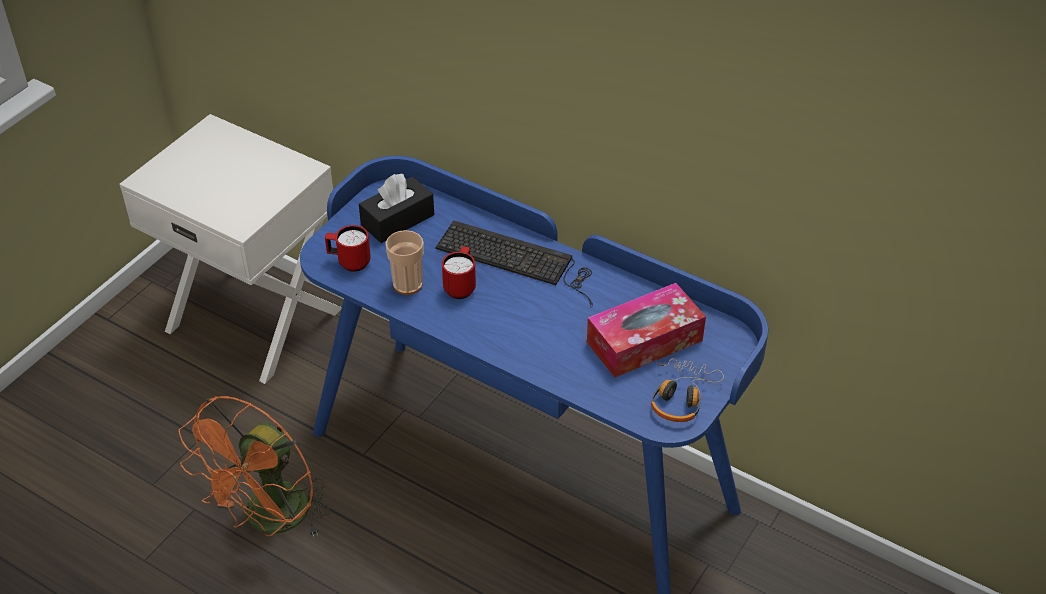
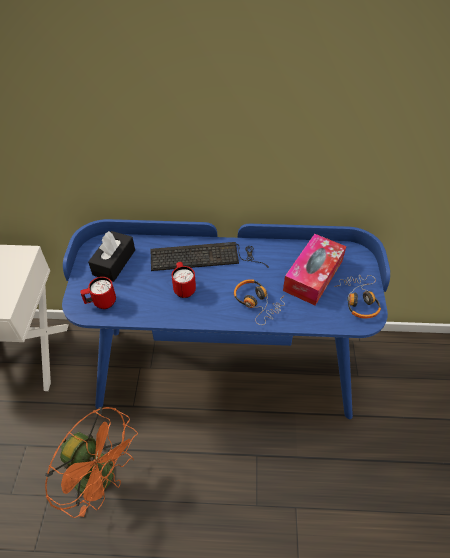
camera: 30 degrees left, 5 degrees up
orange fan [179,396,331,538] -> orange fan turned 60 degrees counterclockwise [45,407,138,518]
cup [385,230,424,295] -> none
none -> headphones [234,279,285,325]

